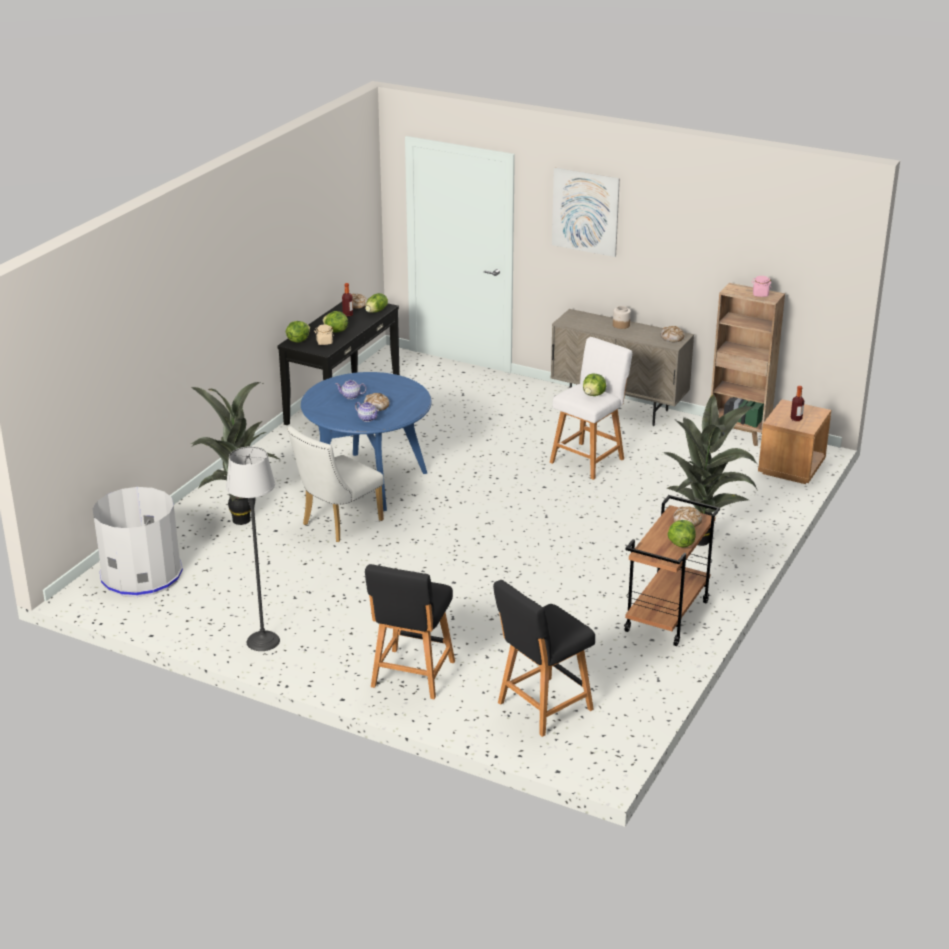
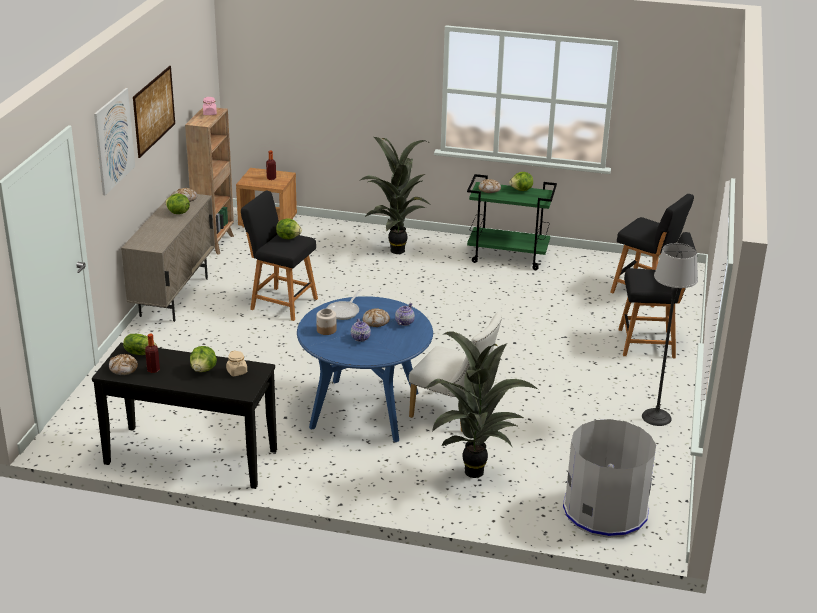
camera: 105 degrees left, 0 degrees up
lettuce [286,321,310,343] -> lettuce moved to [165,193,190,214]
white stool [550,337,632,480] -> black stool [241,191,318,321]
jar [613,306,631,329] -> jar moved to [316,308,336,335]
brown cart [624,495,720,646] -> green cart [467,174,557,270]
none -> picture [133,66,175,158]
none -> frying pan [327,289,361,320]

